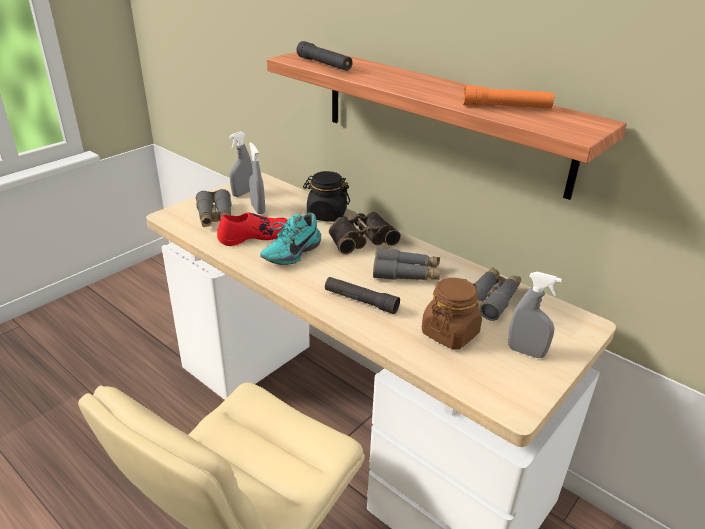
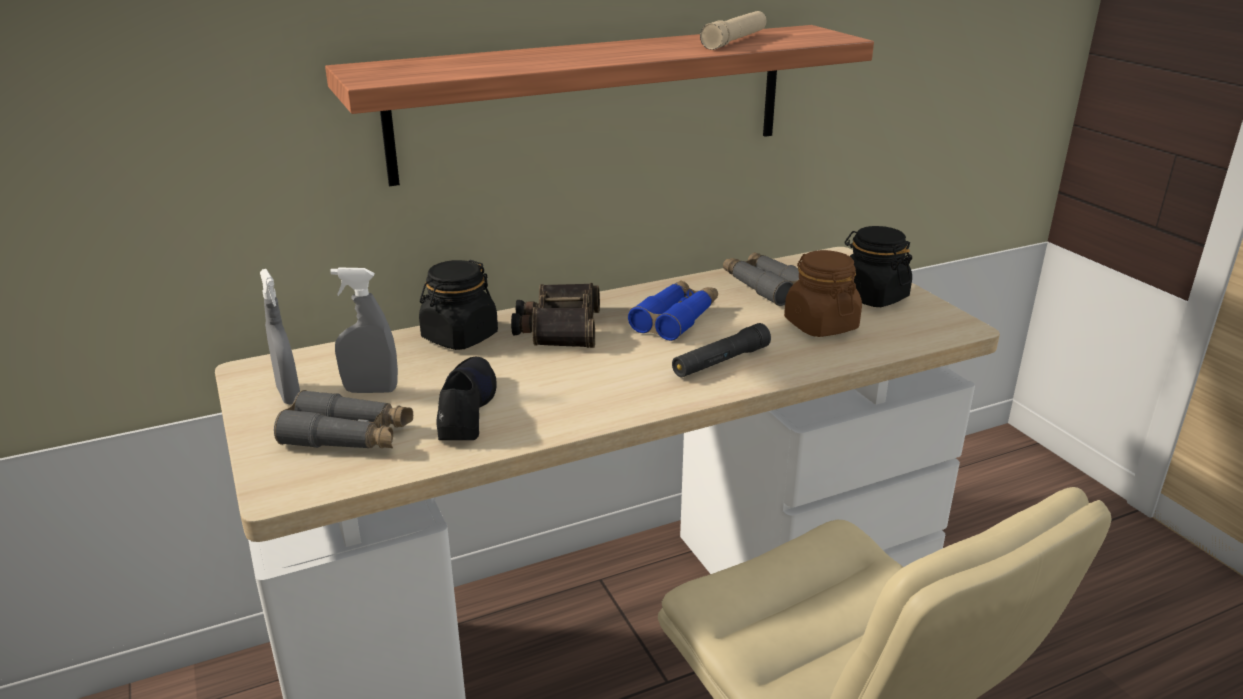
camera: 65 degrees left, 5 degrees down
red shoe [217,212,288,246] -> black shoe [436,357,497,440]
turquoise shoe [260,213,321,265] -> none
black flashlight [296,41,353,71] -> none
grey binoculars [373,248,440,280] -> blue binoculars [628,280,718,341]
orange flashlight [463,85,554,109] -> beige flashlight [700,11,767,50]
grey spray bottle [508,272,562,358] -> black jar [845,226,912,307]

